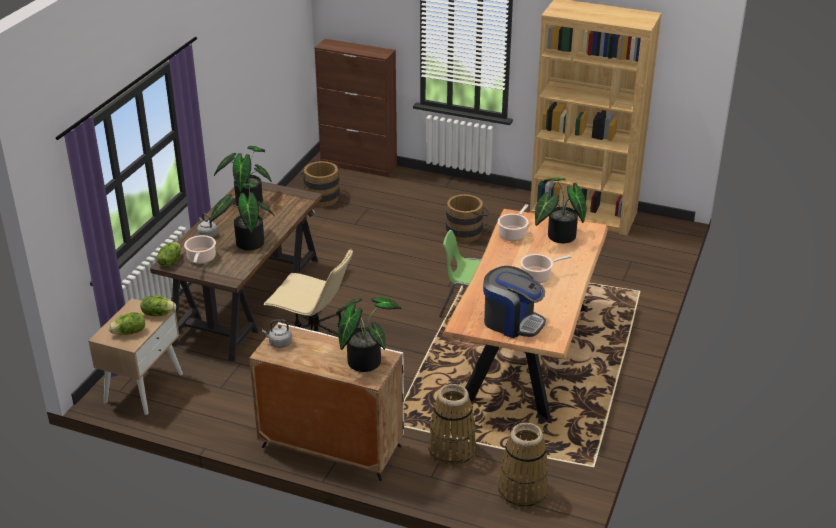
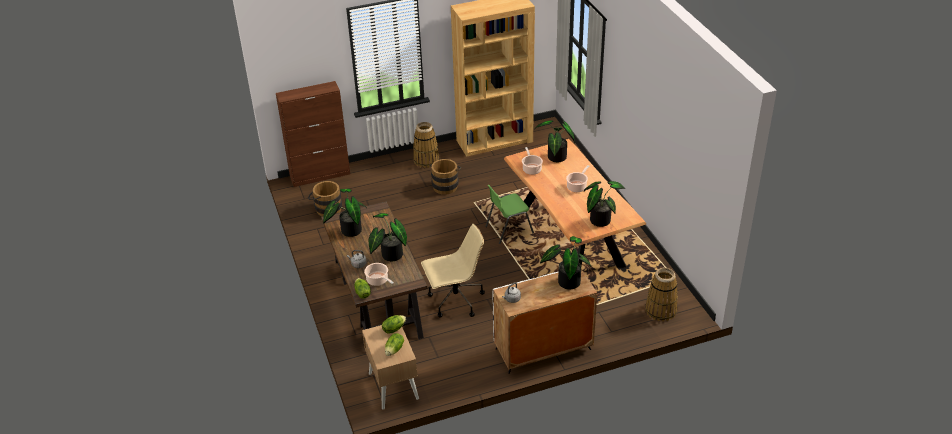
camera: 40 degrees left, 5 degrees up
basket [428,384,476,468] -> basket moved to [413,122,439,168]
coffee machine [483,266,546,338] -> potted plant [584,181,625,227]

